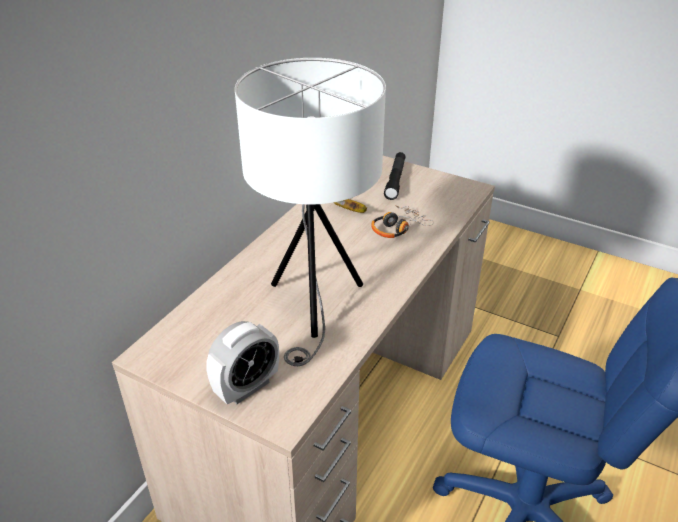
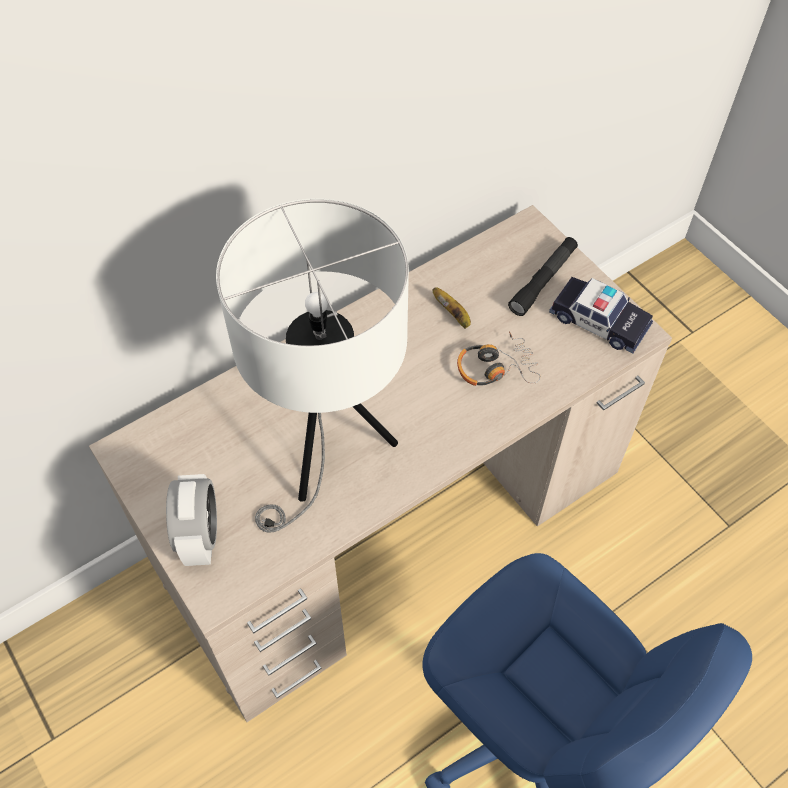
camera: 25 degrees right, 20 degrees up
alarm clock [206,321,279,404] -> alarm clock turned 75 degrees counterclockwise [166,474,217,566]
none -> toy car [549,277,653,353]

